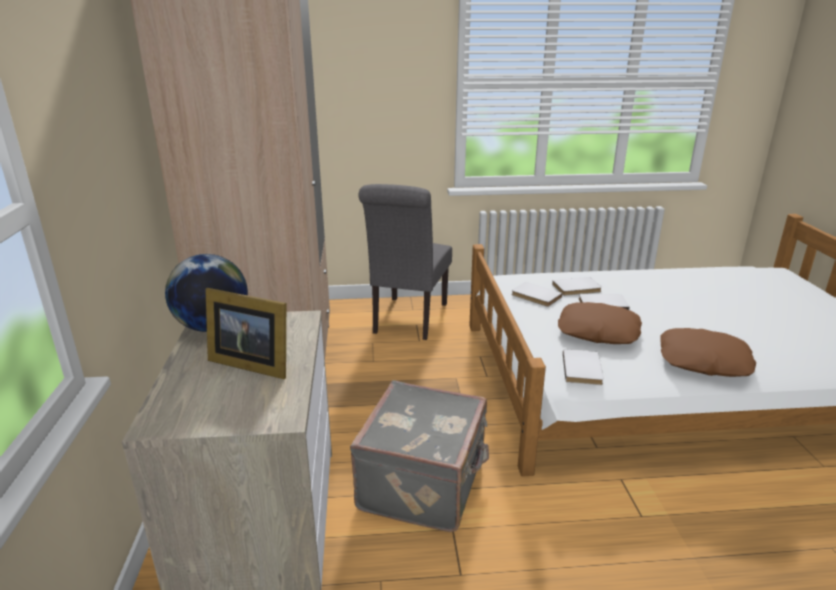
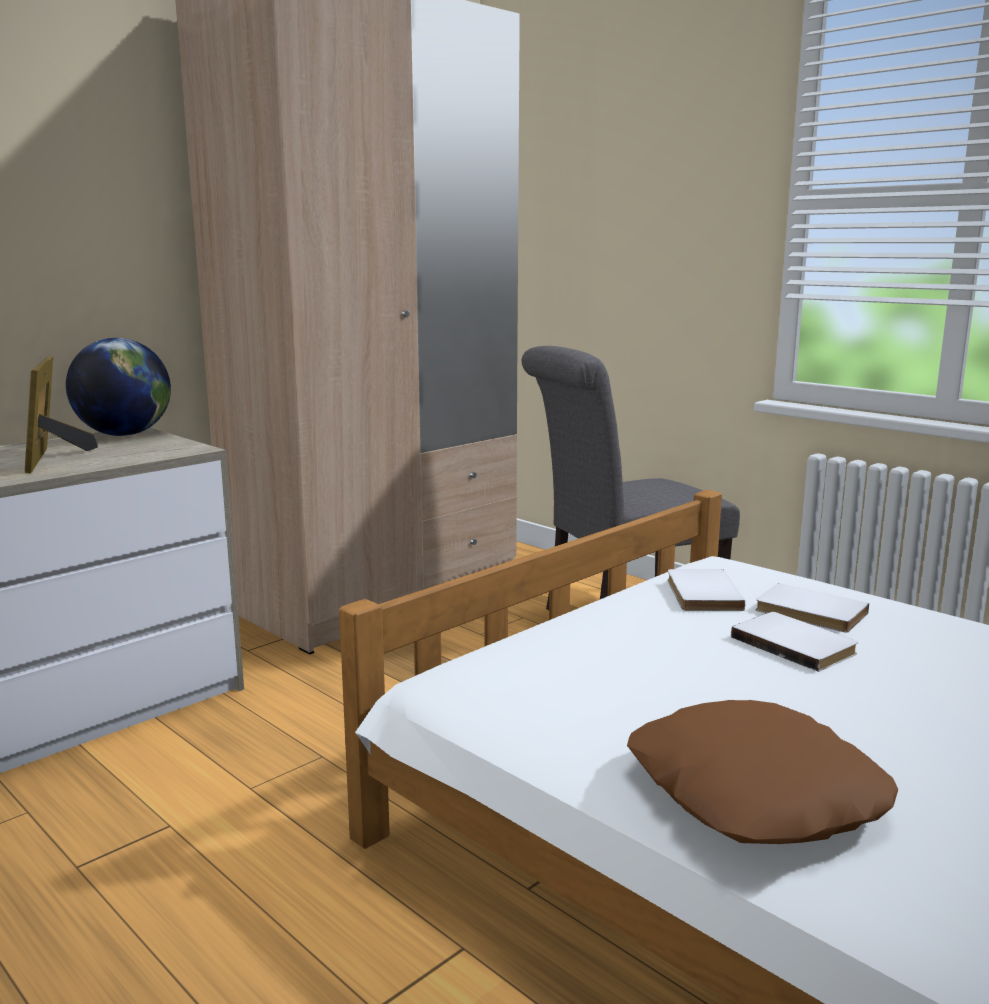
camera: 50 degrees right, 10 degrees down
grey suitcase [350,380,489,532] -> none
brown pillow [558,302,642,344] -> none
white book [563,349,604,385] -> none

